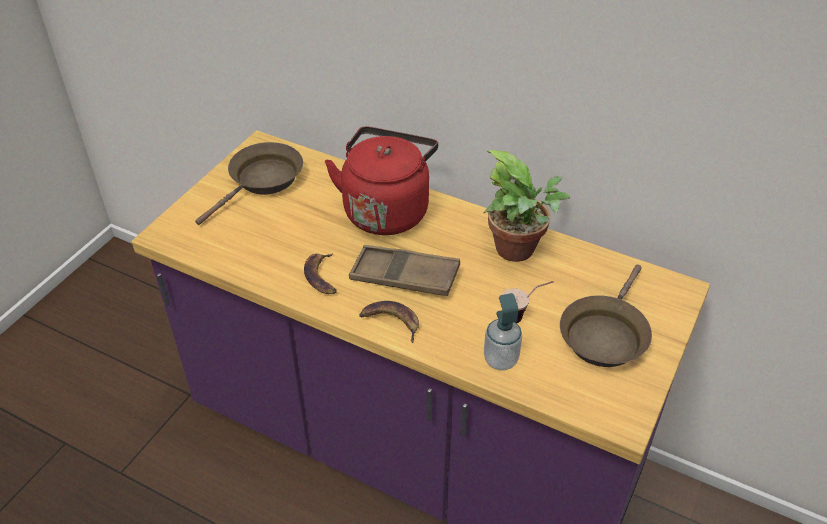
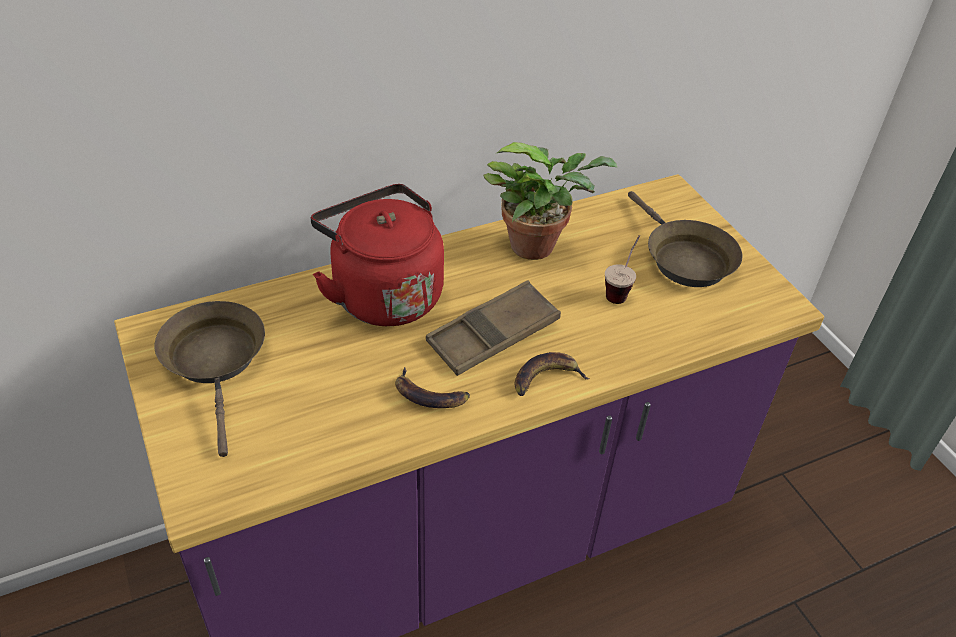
camera: 55 degrees left, 0 degrees up
soap dispenser [484,293,522,371] -> none

